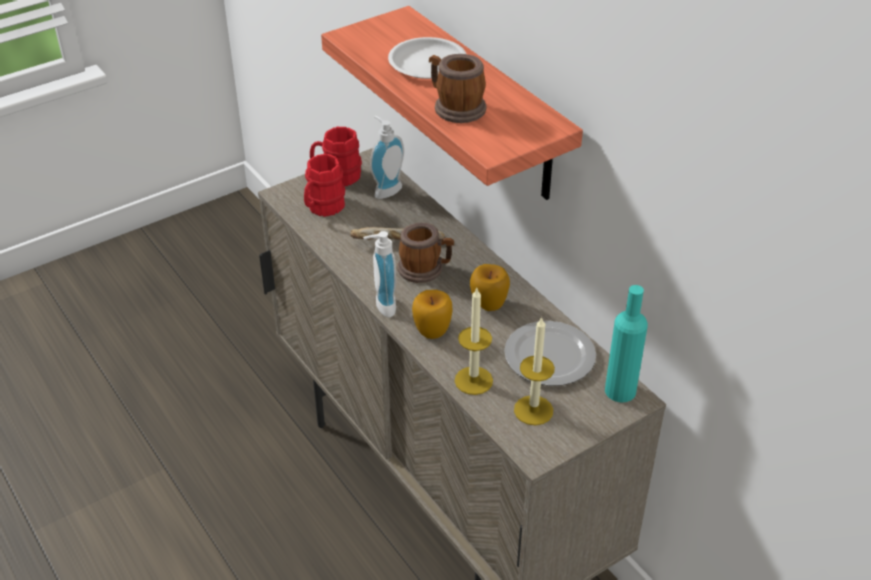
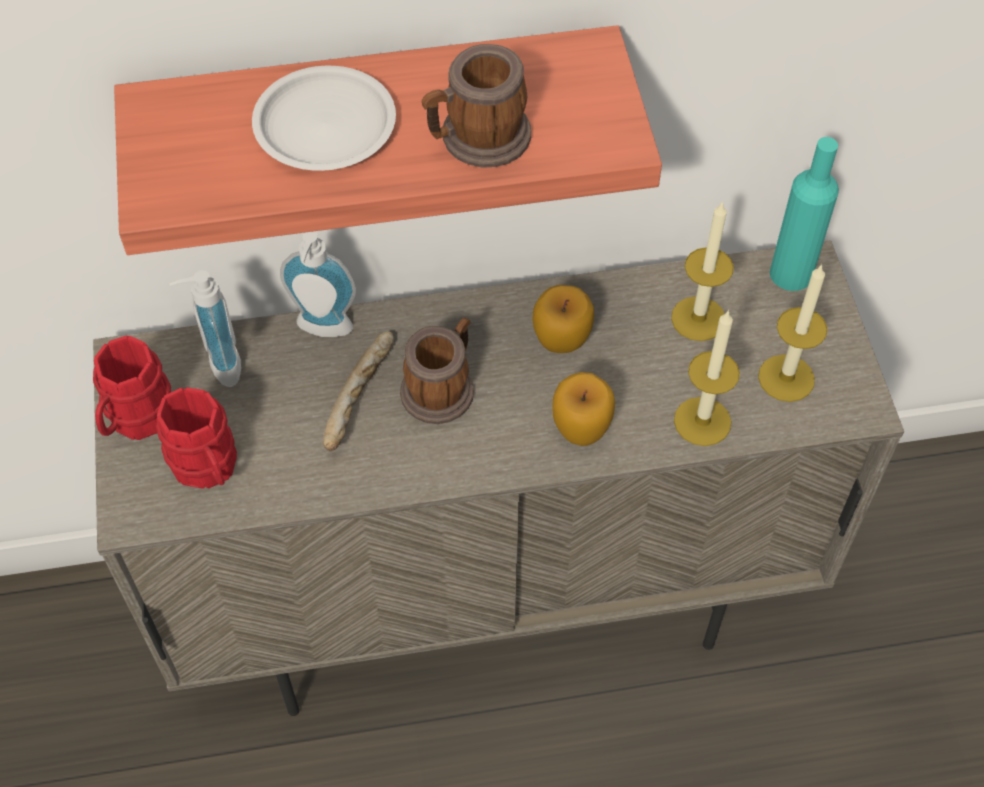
camera: 65 degrees left, 15 degrees up
soap dispenser [363,231,396,317] -> soap dispenser moved to [280,231,356,337]
plate [504,321,596,386] -> candle [671,201,734,341]

